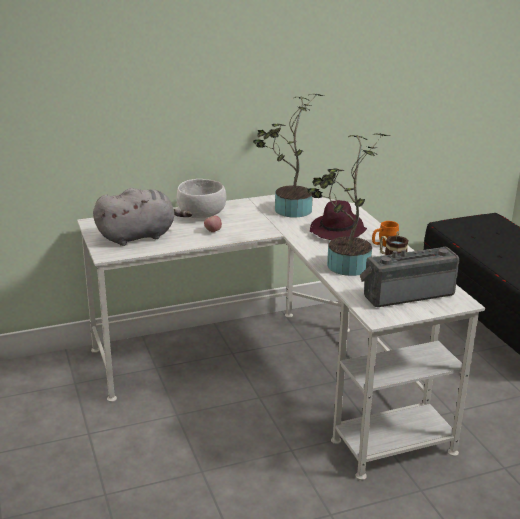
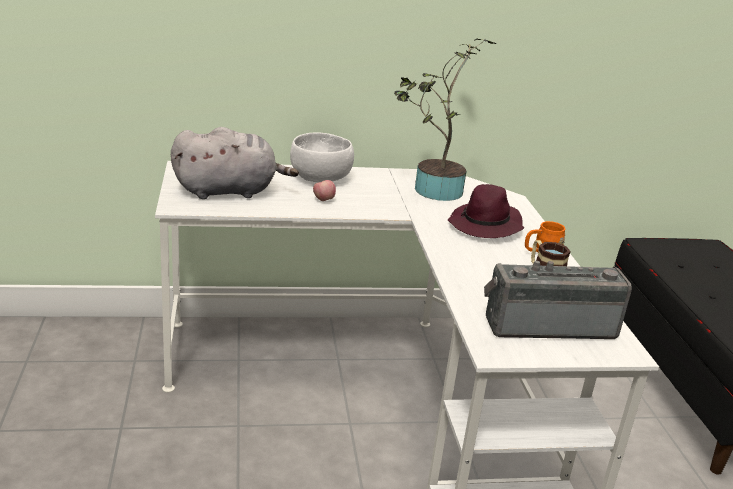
camera: 10 degrees right, 0 degrees up
potted plant [307,133,390,276] -> none

